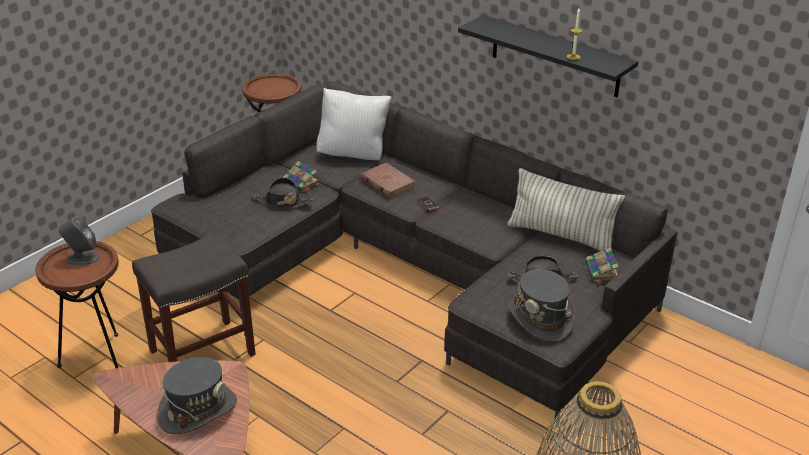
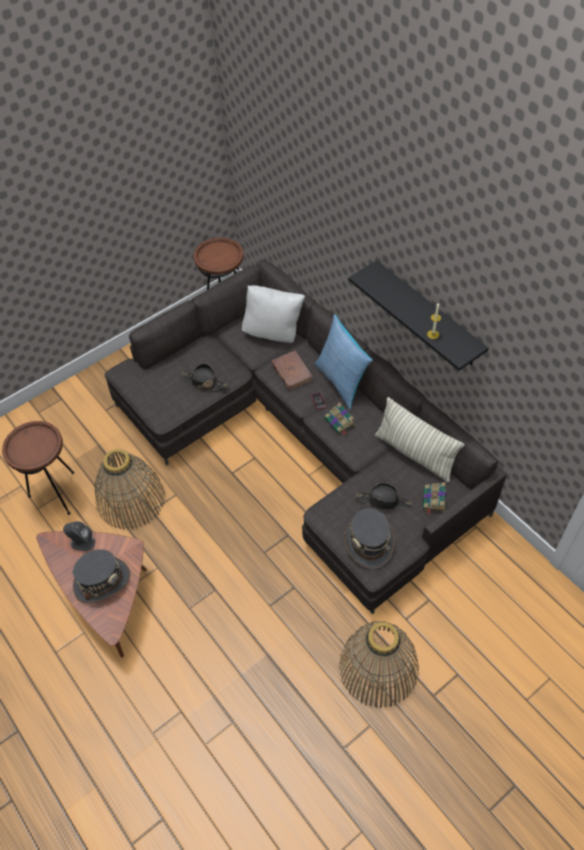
camera: 15 degrees right, 20 degrees up
grey speaker [59,216,99,265] -> grey speaker moved to [63,521,95,551]
grey stool [132,232,256,362] -> basket [95,449,166,530]
book [284,161,320,192] -> book moved to [324,402,355,435]
none -> pillow [315,314,373,410]

